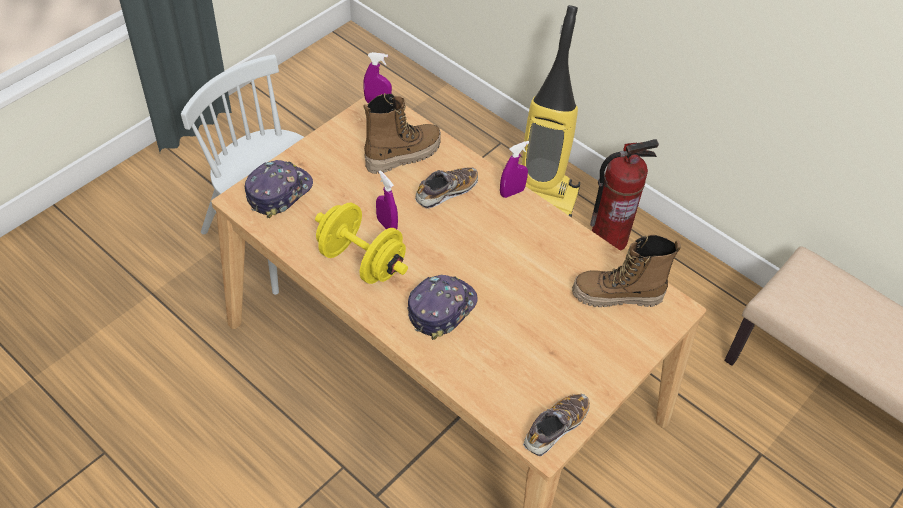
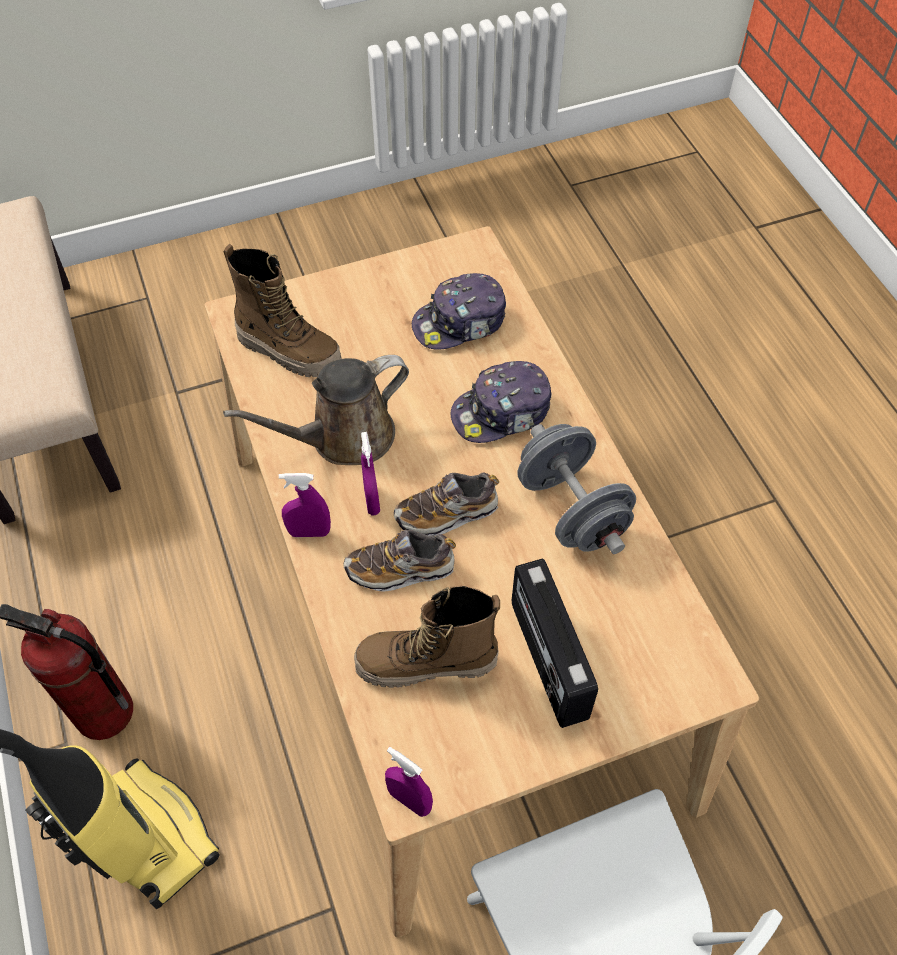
camera: 150 degrees left, 5 degrees up
cap [245,160,313,218] -> cap moved to [412,273,506,350]
yellow dumbbell [315,203,408,284] -> grey dumbbell [517,424,636,554]
purple spray bottle [376,170,398,229] -> purple spray bottle moved to [361,432,380,515]
shoe [523,394,590,456] -> shoe moved to [394,472,499,536]
none -> brown watering can [223,355,409,465]
none -> radio [512,559,598,728]

